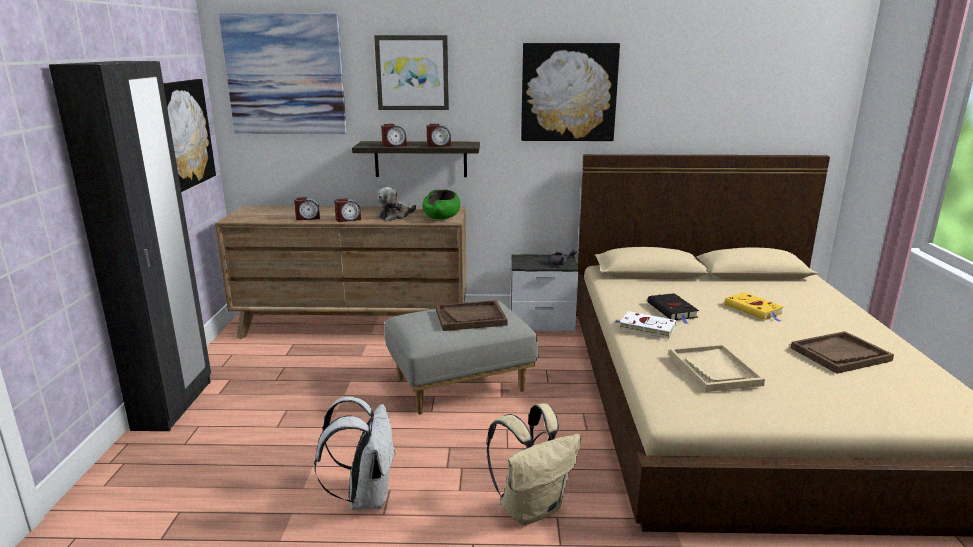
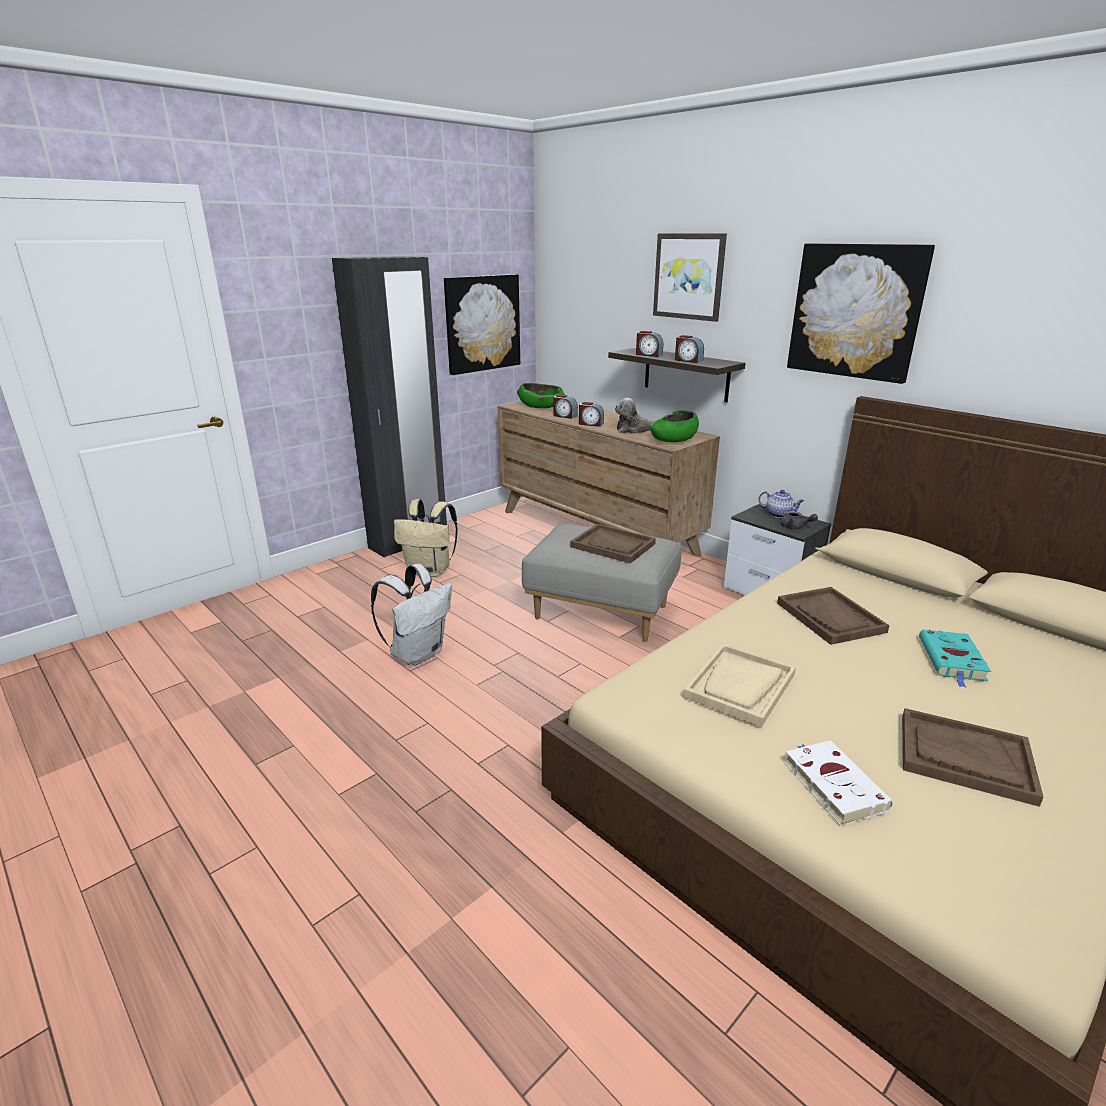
camera: 45 degrees right, 5 degrees up
picture [219,13,347,134] -> none
beige backpack [487,403,581,525] -> beige backpack moved to [394,499,458,577]
white book [615,311,676,339] -> white book moved to [784,740,893,825]
black book [647,293,699,324] -> brown tray [777,587,890,645]
yellow book [725,292,784,322] -> turquoise book [919,629,991,687]
none -> green bowl [517,383,565,408]
none -> teapot [759,490,804,518]

